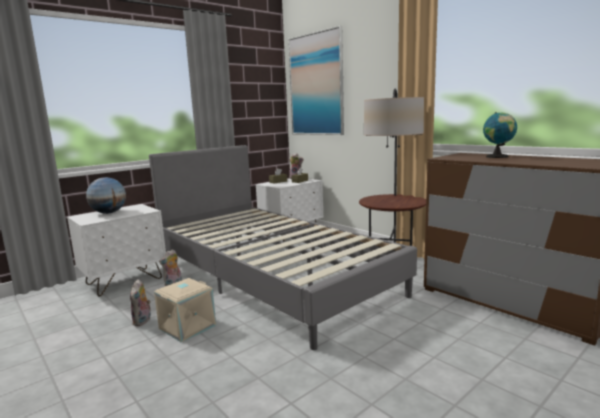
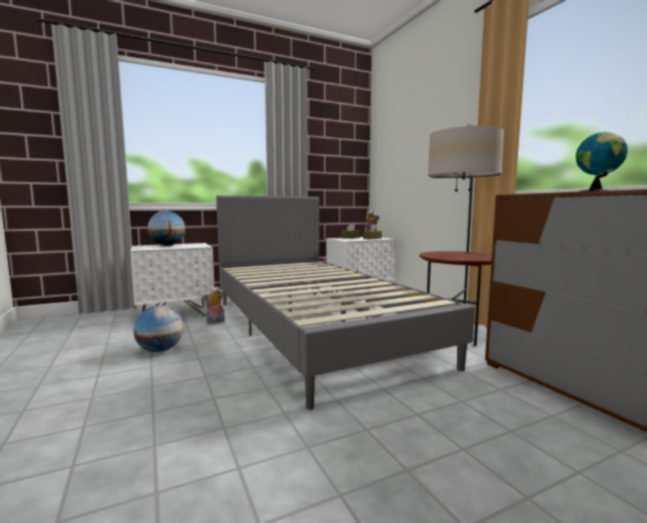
camera: 15 degrees right, 5 degrees down
plush toy [130,279,151,326] -> globe [133,305,184,352]
beige storage box [154,278,216,342] -> none
picture [288,26,344,135] -> none

